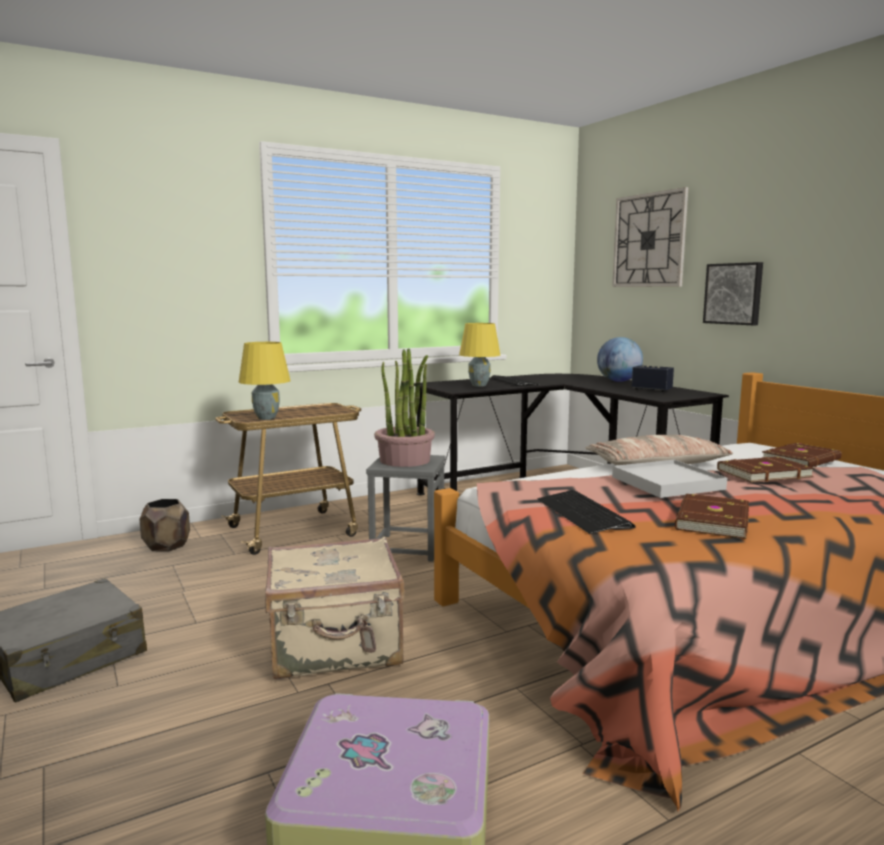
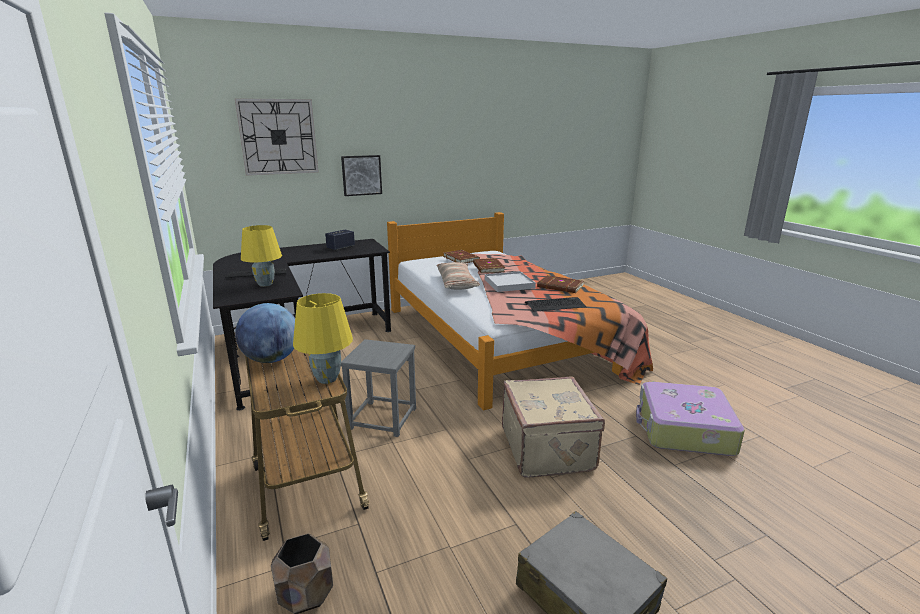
camera: 85 degrees left, 10 degrees up
potted plant [374,348,435,467] -> none
globe [597,337,643,382] -> globe moved to [235,303,295,363]

